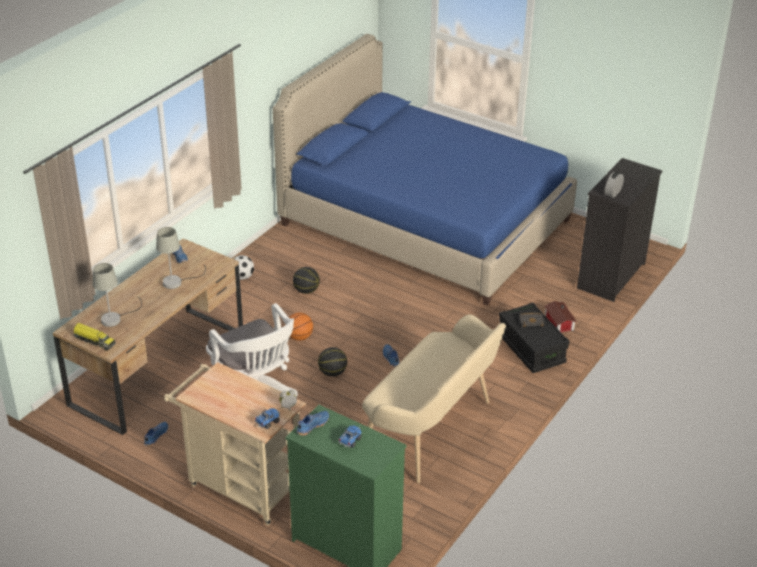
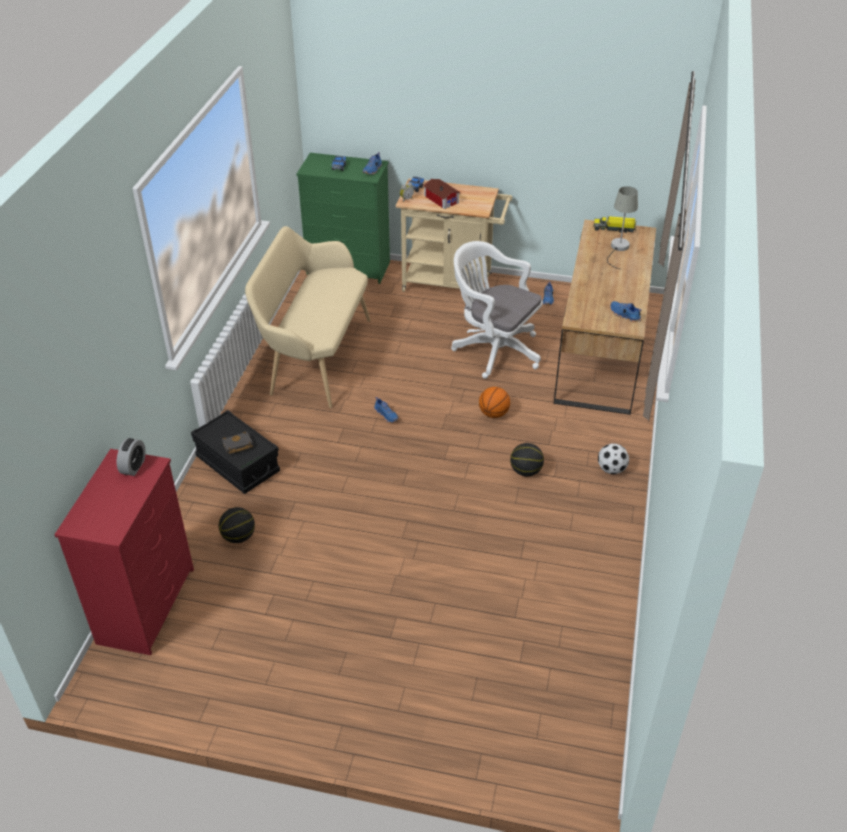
camera: 160 degrees right, 5 degrees up
grey table lamp [156,227,206,289] -> none
blue bed [273,34,577,305] -> none
basketball [318,347,347,377] -> basketball moved to [219,507,255,543]
toy house [545,301,577,332] -> toy house moved to [423,179,461,209]
black dresser [577,158,662,302] -> red dresser [54,449,194,655]

